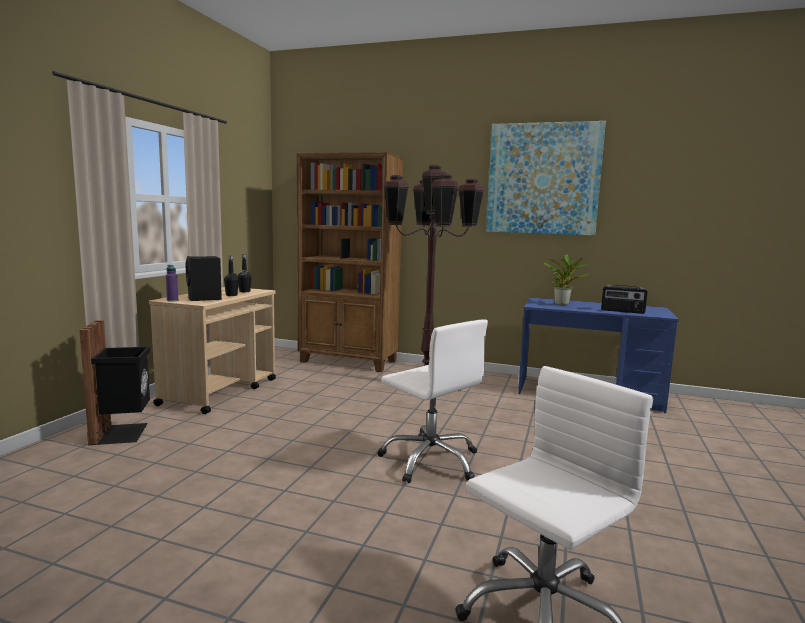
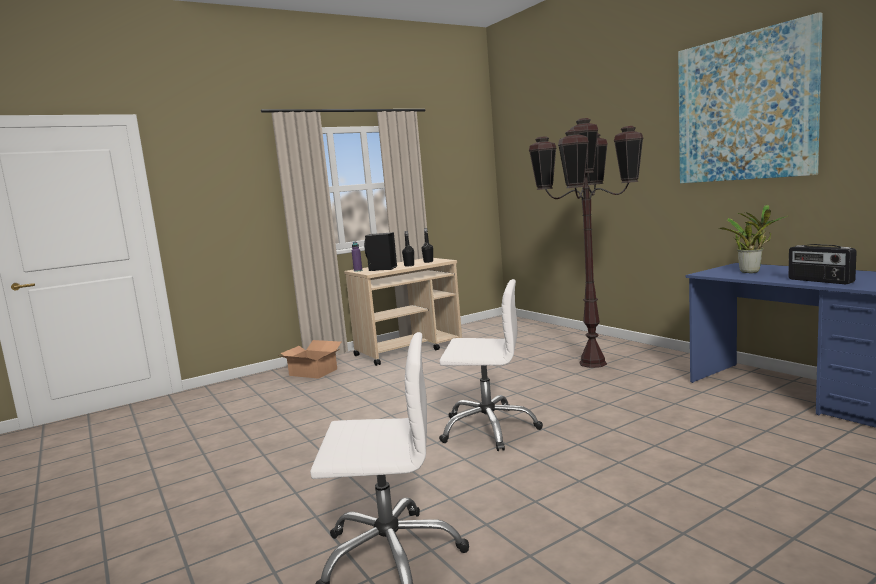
camera: 40 degrees right, 0 degrees up
black trash can [79,320,150,445] -> cardboard box [277,340,341,379]
brown bookcase [296,152,404,372] -> none
white office chair [377,319,488,483] -> white office chair turned 75 degrees counterclockwise [439,279,543,451]

